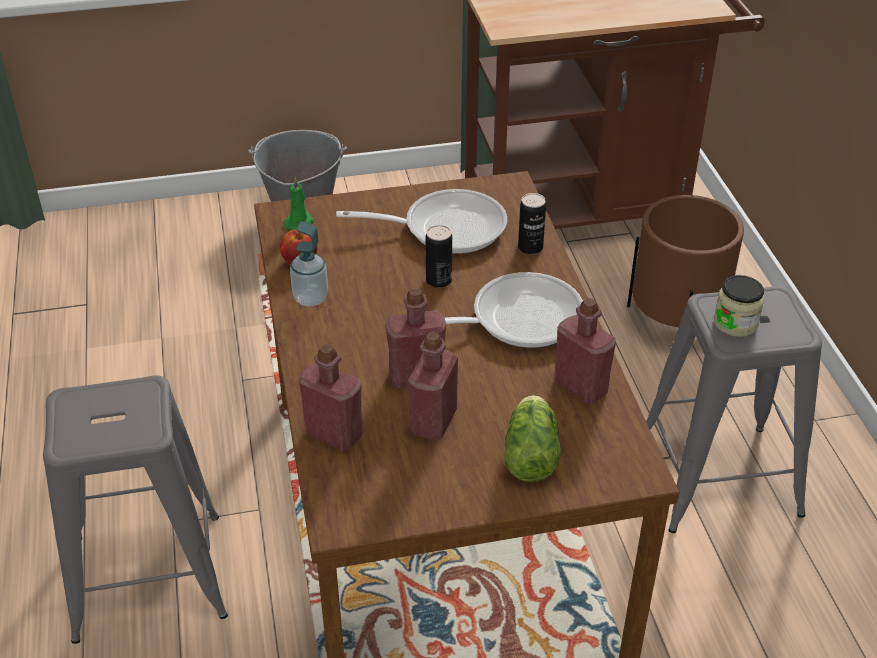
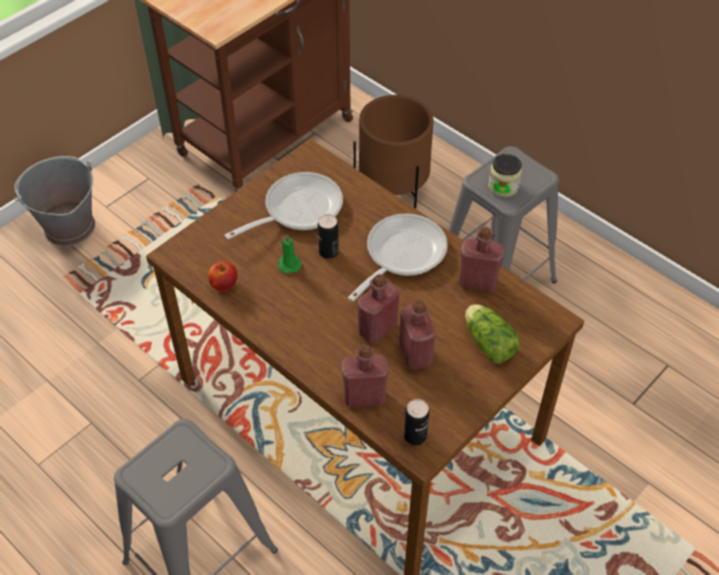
camera: 35 degrees left, 10 degrees up
green candle [283,177,314,230] -> green candle moved to [278,234,302,274]
soap dispenser [290,221,328,306] -> none
can [518,193,546,254] -> can moved to [404,399,429,445]

